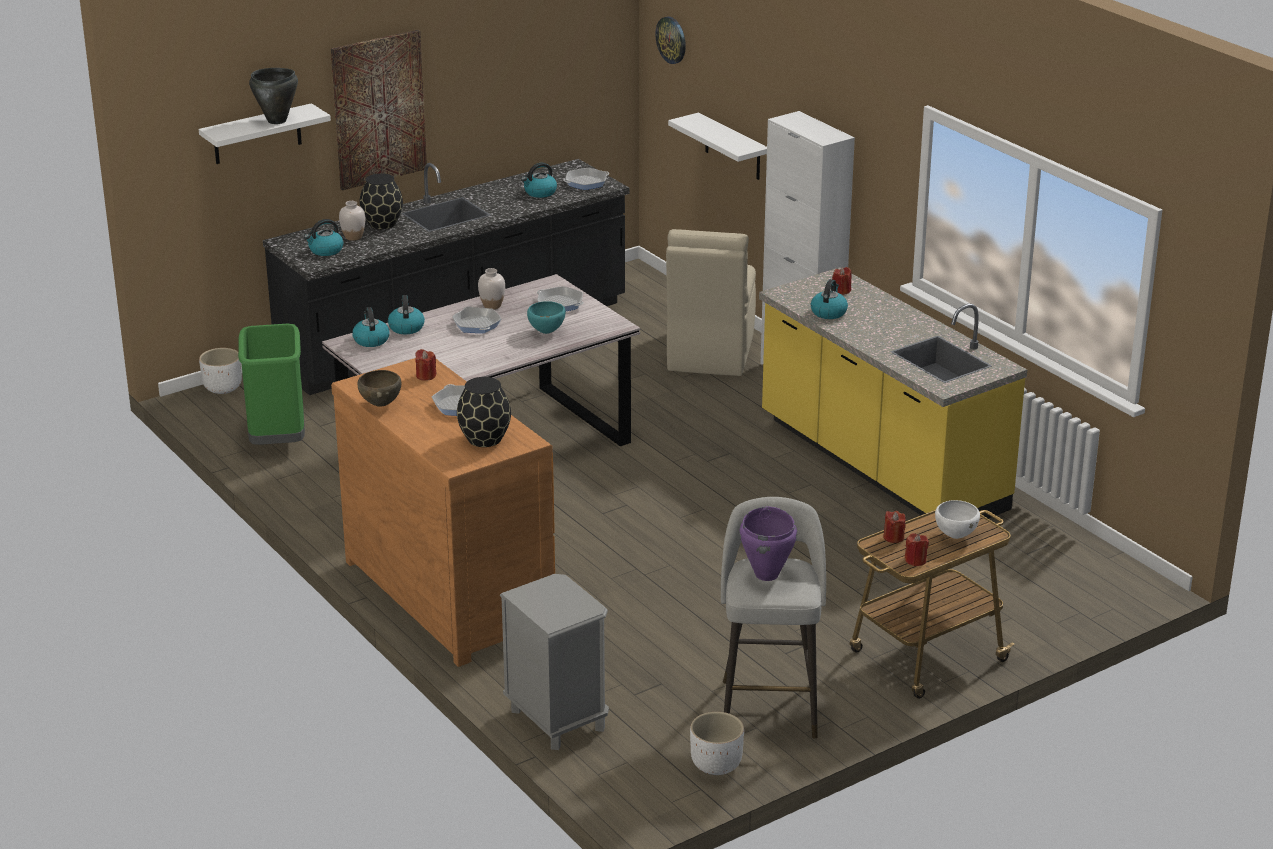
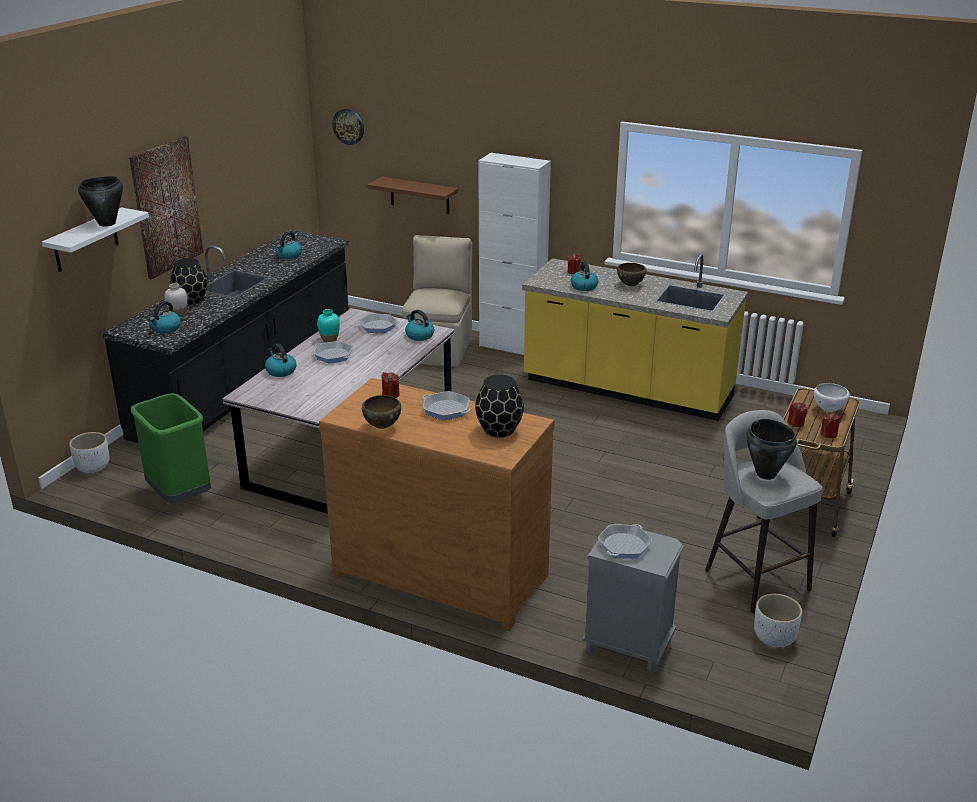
camera: 30 degrees left, 0 degrees up
kettle [352,307,390,347] -> kettle moved to [405,310,434,341]
white vase [478,268,505,309] -> turquoise vase [317,309,340,343]
turquoise bowl [527,301,566,334] -> none
frying pan [563,168,609,190] -> frying pan moved to [598,524,652,559]
beige chair [666,229,756,376] -> beige chair turned 150 degrees counterclockwise [402,235,473,367]
white shelf [668,112,767,180] -> brown shelf [367,177,458,214]
purple cooking pot [740,506,797,581] -> black cooking pot [746,419,797,480]
none -> brown bowl [617,263,647,286]

